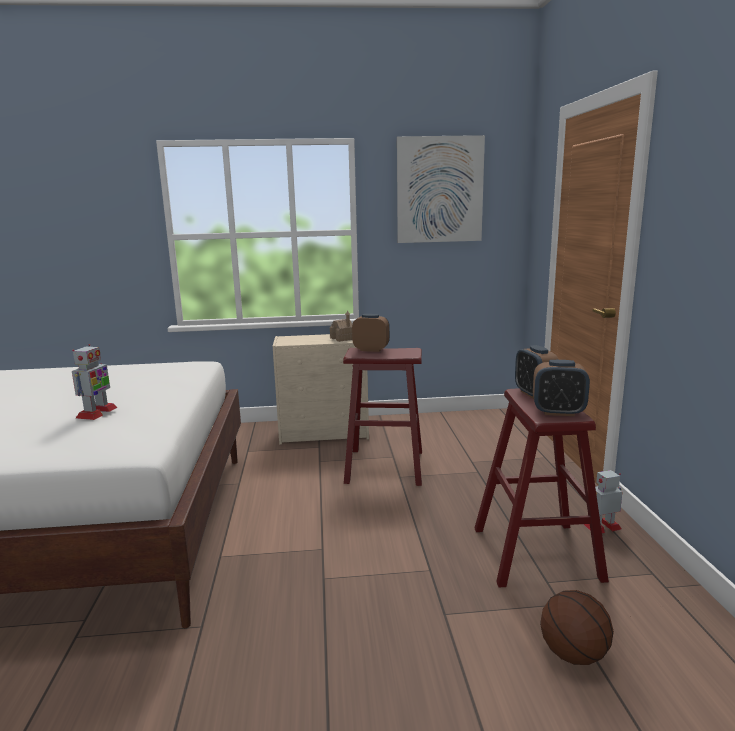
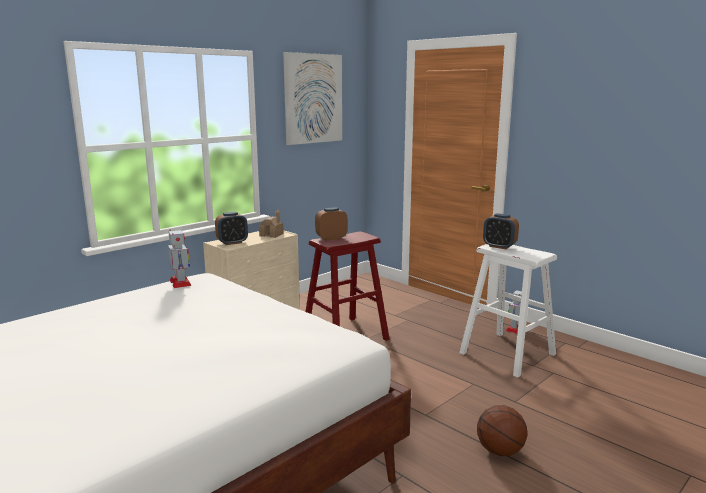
camera: 40 degrees left, 0 degrees up
toy robot [72,344,117,420] -> toy robot moved to [168,230,192,288]
red stool [474,388,609,587] -> white stool [459,244,557,378]
alarm clock [533,360,590,416] -> alarm clock moved to [215,212,248,245]
basketball [540,590,614,665] -> basketball moved to [477,405,527,456]

